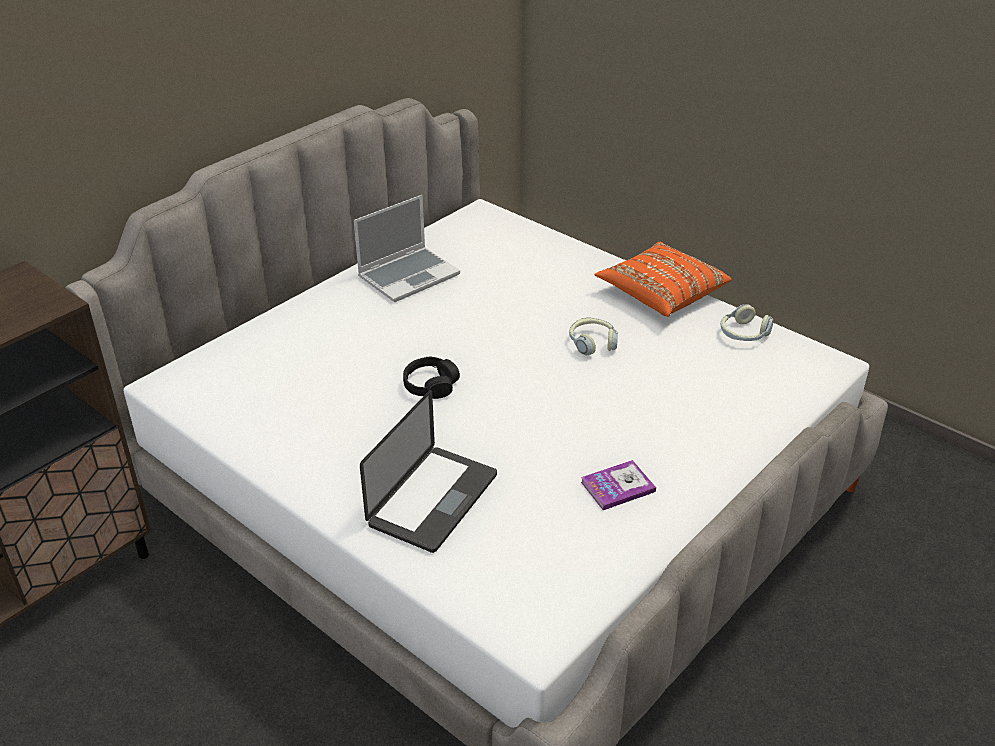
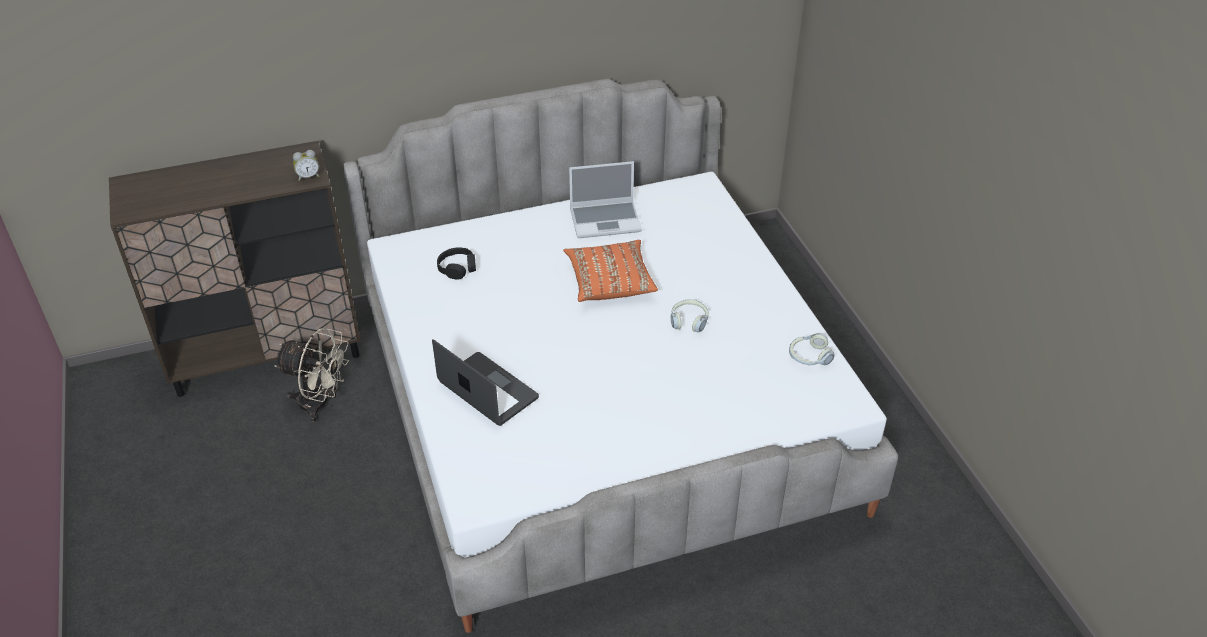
camera: 30 degrees right, 5 degrees up
laptop [360,390,497,553] -> laptop turned 105 degrees counterclockwise [432,339,539,426]
black headphones [403,357,460,399] -> black headphones moved to [437,247,476,280]
book [581,460,656,510] -> none
orange pillow [594,242,732,317] -> orange pillow moved to [563,240,658,302]
none -> beige fan [275,328,349,423]
none -> alarm clock [293,150,319,181]

